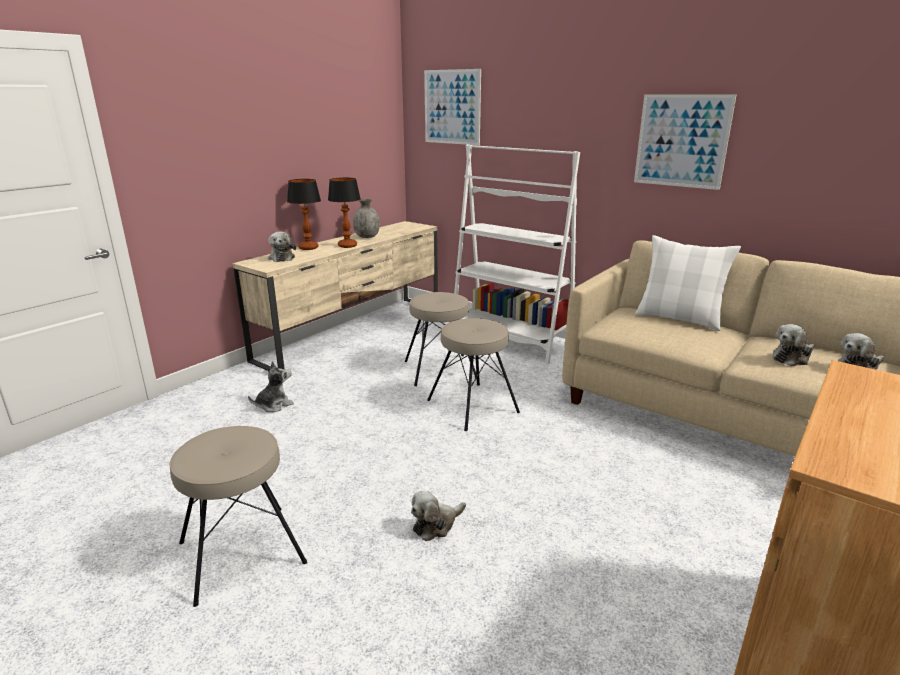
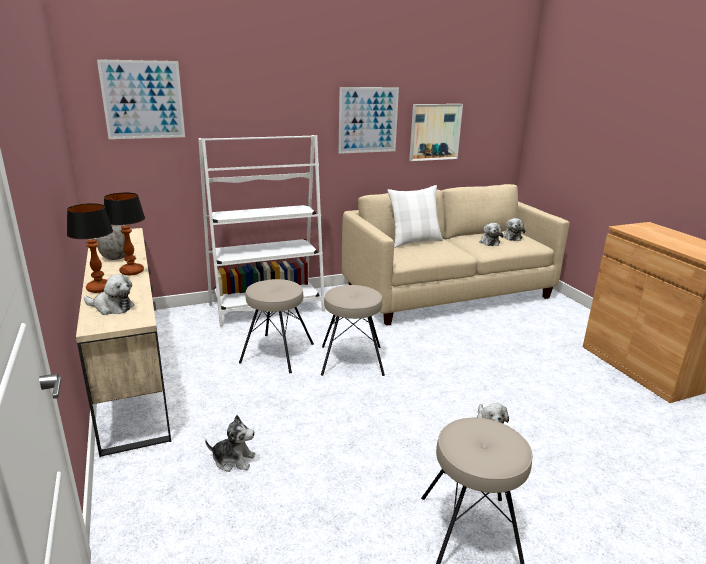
camera: 60 degrees left, 0 degrees up
plush toy [248,361,294,412] -> plush toy turned 105 degrees clockwise [205,415,255,472]
none -> picture [409,104,463,161]

